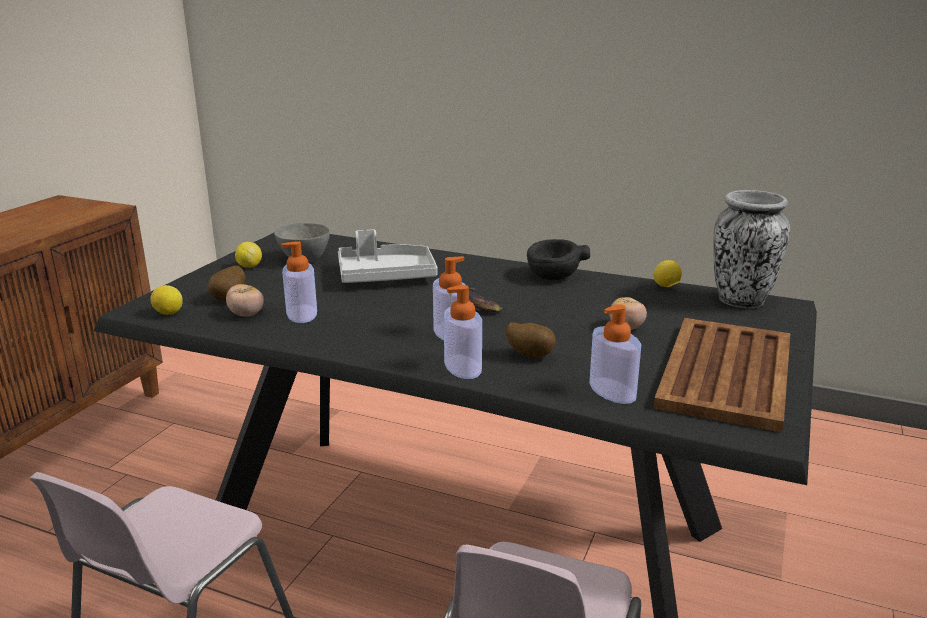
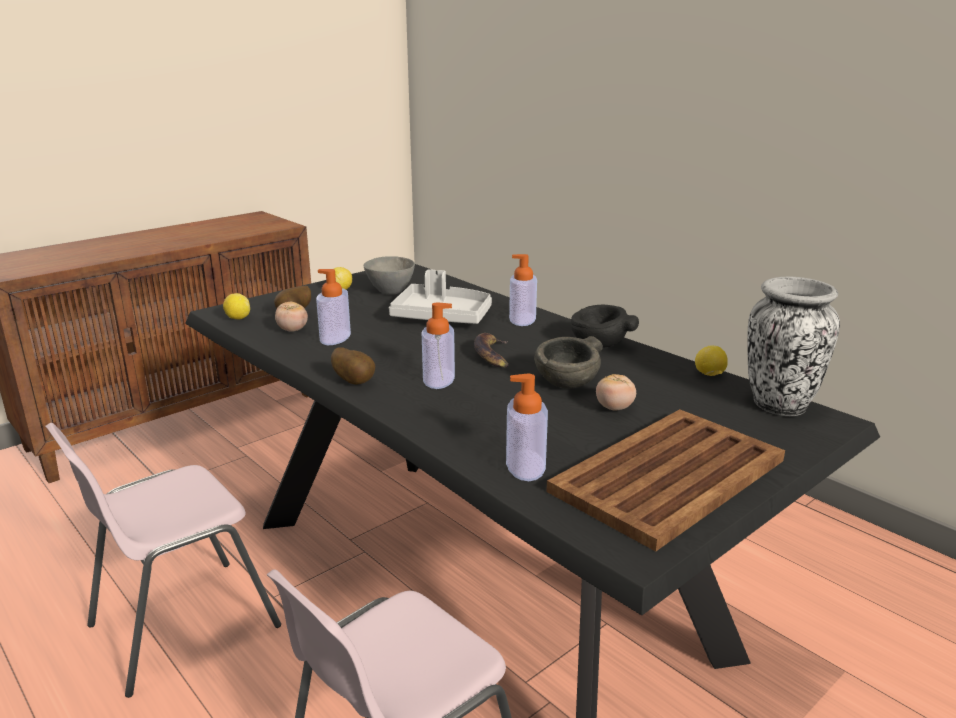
camera: 25 degrees right, 0 degrees up
soap dispenser [444,285,482,379] -> soap dispenser moved to [509,254,537,326]
potato [506,322,556,358] -> potato moved to [331,347,375,385]
none -> grey bowl [534,336,603,388]

